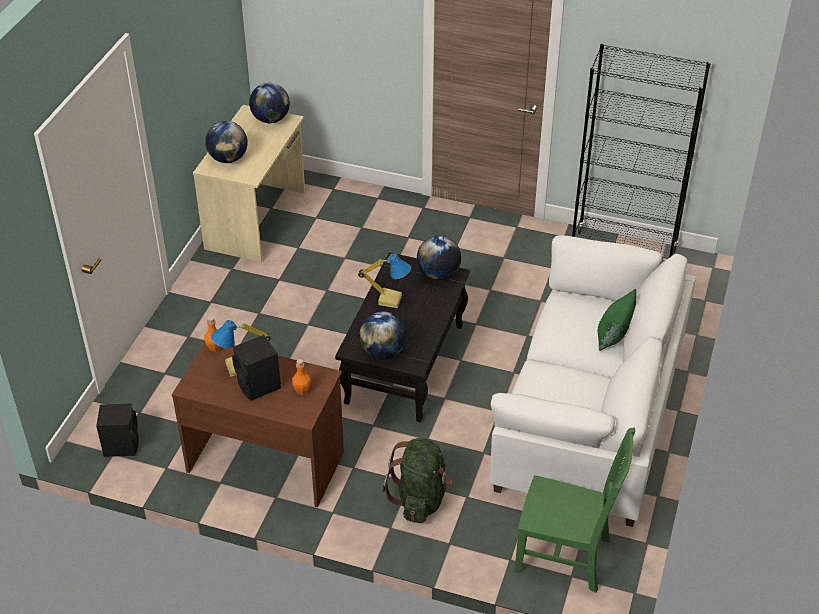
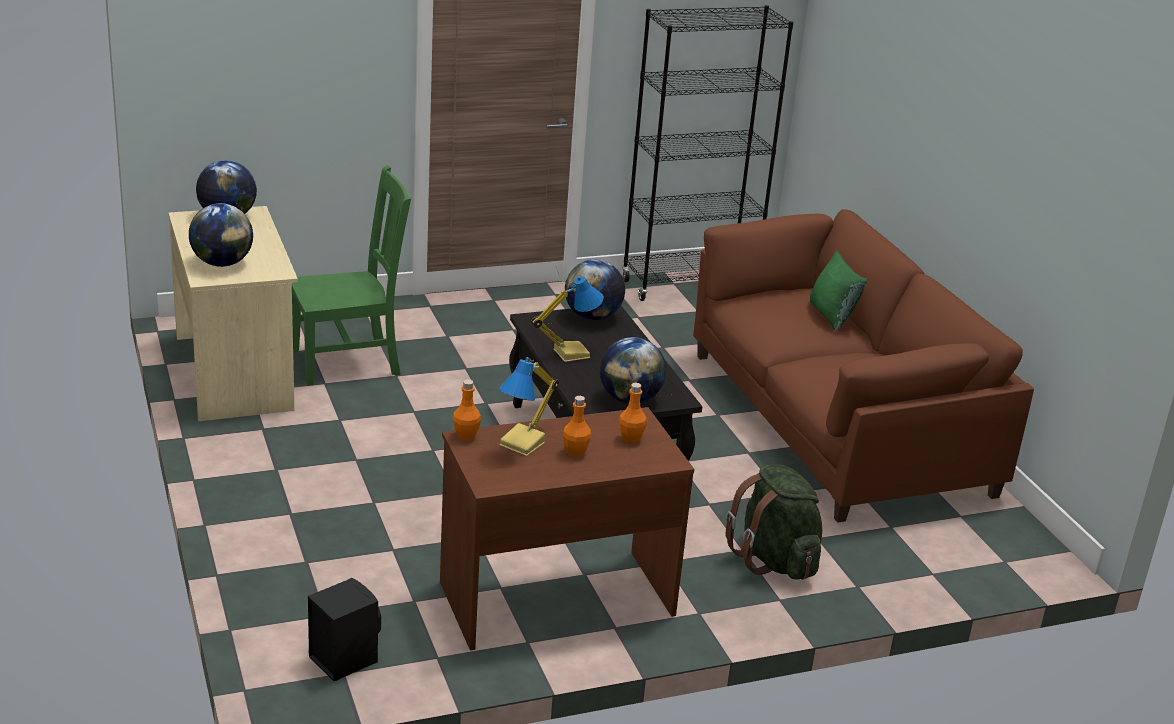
camera: 40 degrees left, 15 degrees down
black speaker [232,335,281,401] -> orange bottle [563,396,591,457]
white sofa [490,235,696,527] -> brown sofa [693,209,1034,523]
green chair [514,427,635,593] -> green chair moved to [292,165,411,386]

